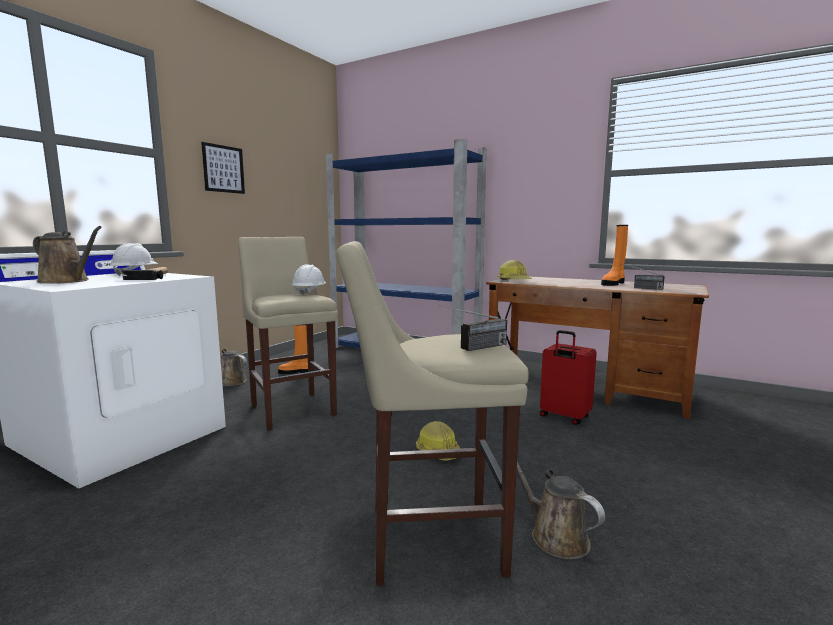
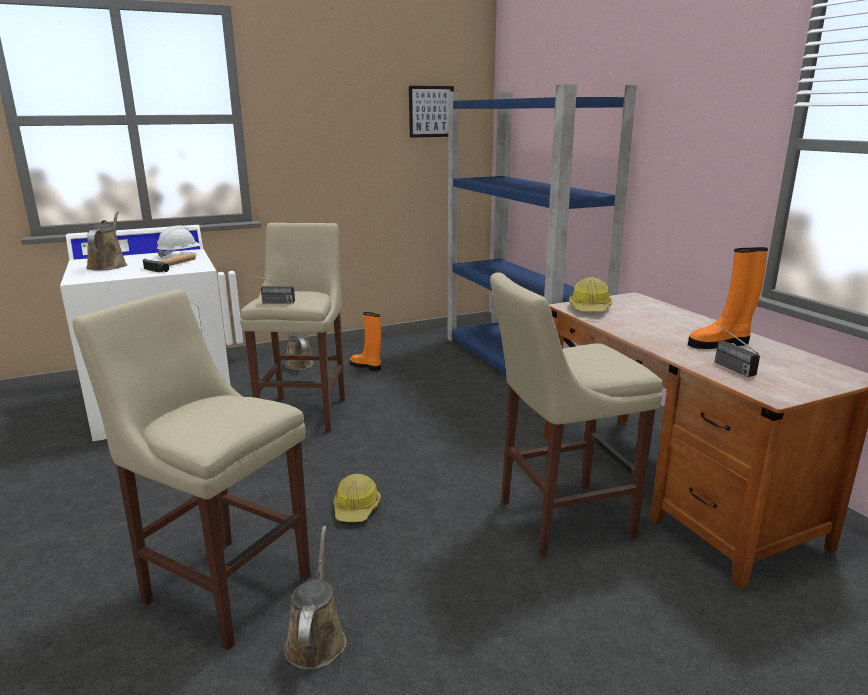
camera: 35 degrees right, 10 degrees up
brown watering can [33,226,102,284] -> brown watering can turned 150 degrees counterclockwise [86,211,127,271]
picture [201,142,245,194] -> picture moved to [409,86,454,138]
white hard hat [291,264,326,295] -> none
radio [439,306,507,351] -> radio moved to [247,274,295,304]
red suitcase [540,330,597,425] -> beige stool [490,272,663,557]

